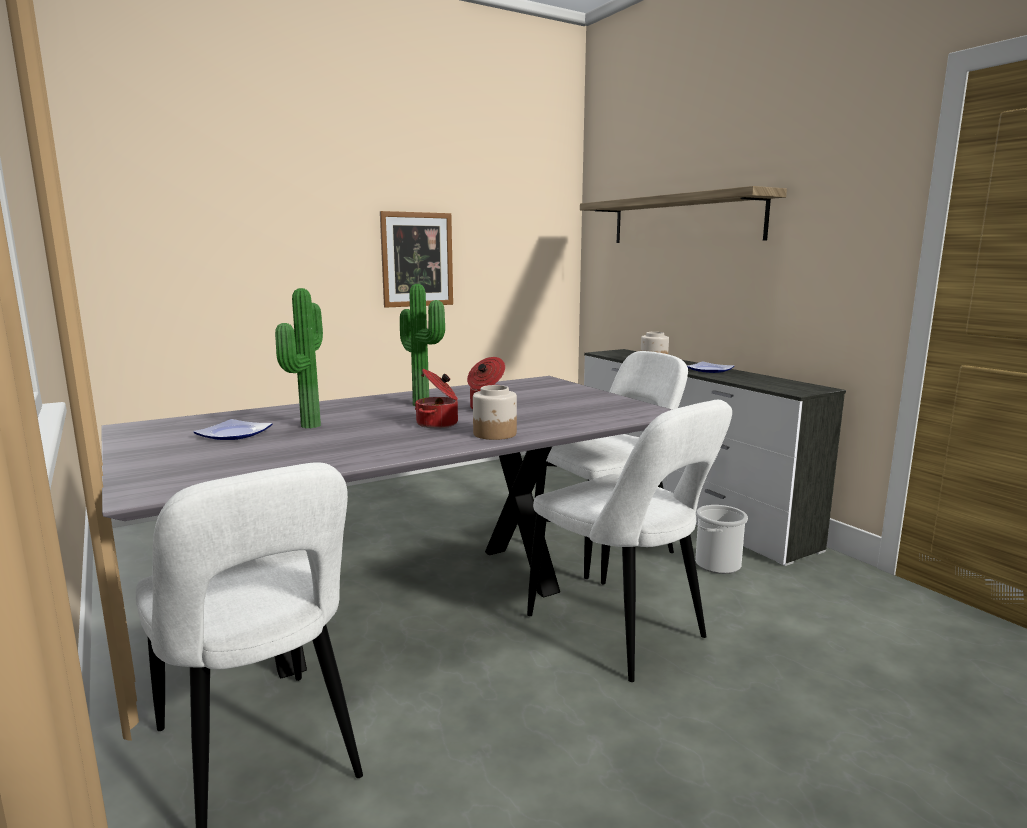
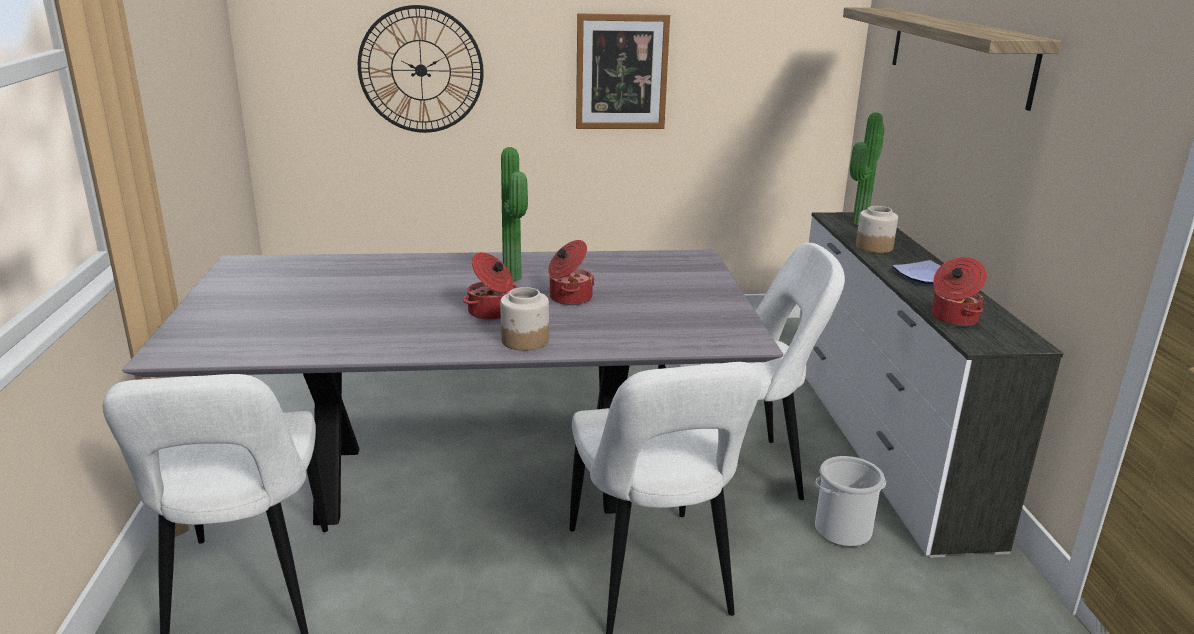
camera: 25 degrees right, 10 degrees up
plate [193,419,272,440] -> none
potted plant [275,288,323,428] -> potted plant moved to [850,112,885,225]
none -> wall clock [358,5,484,133]
none -> cooking pot [932,257,987,326]

